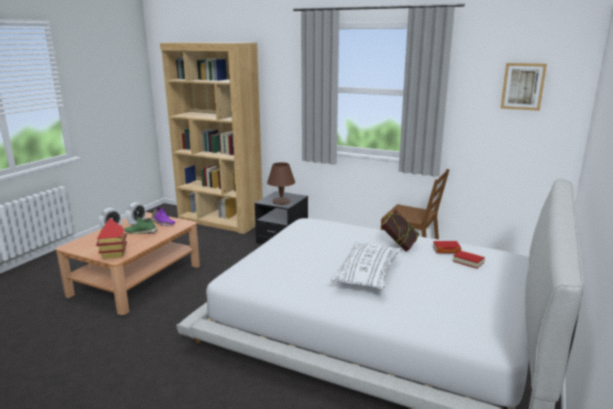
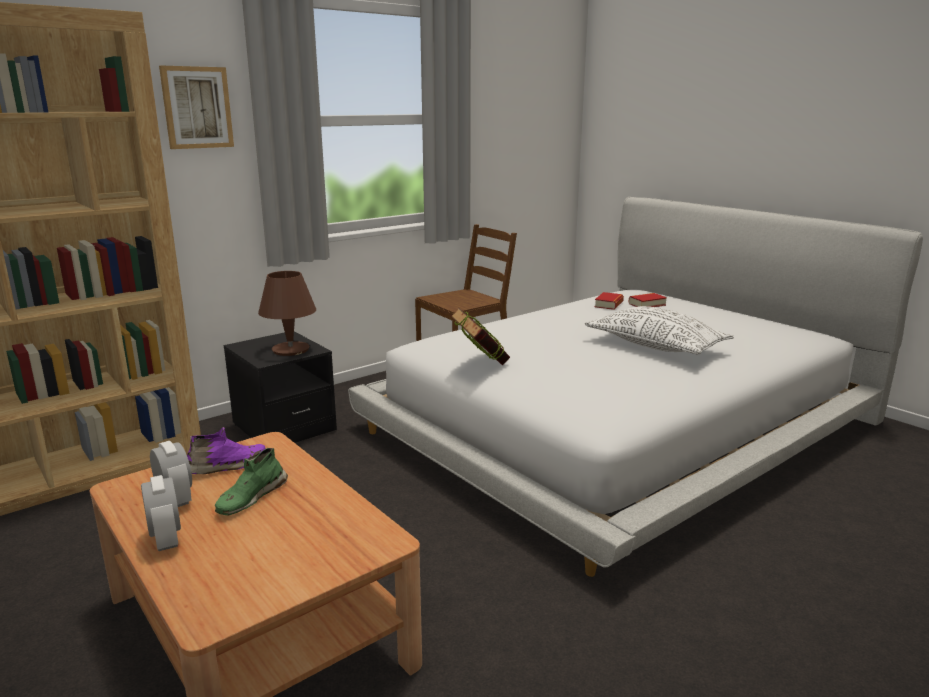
camera: 65 degrees left, 0 degrees up
toy house [96,218,127,259] -> none
book [381,210,419,252] -> book moved to [450,307,510,365]
picture [501,63,547,111] -> picture moved to [159,66,234,149]

